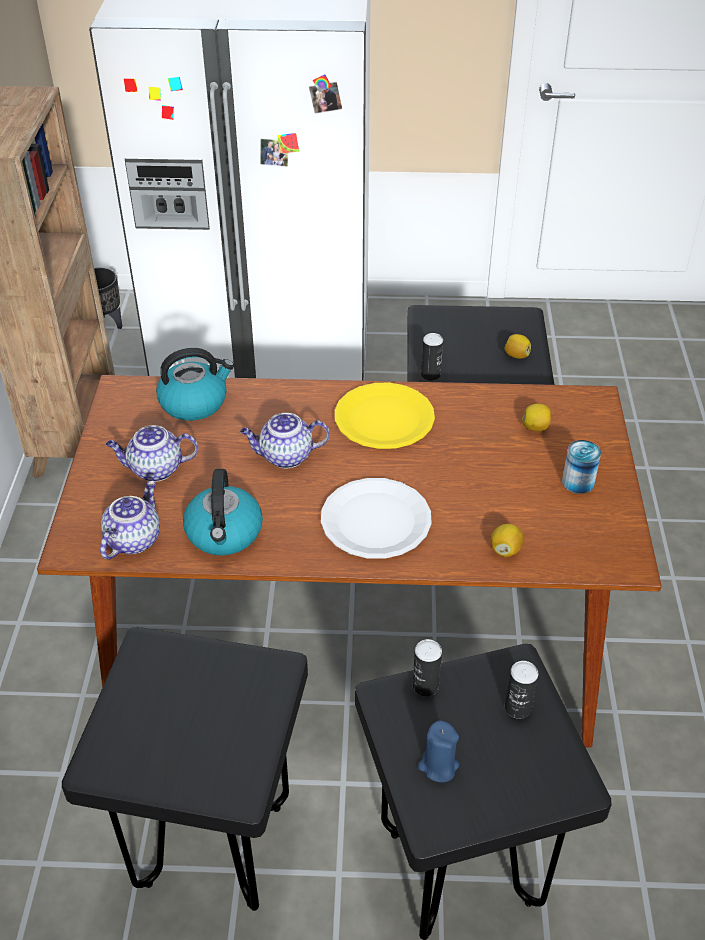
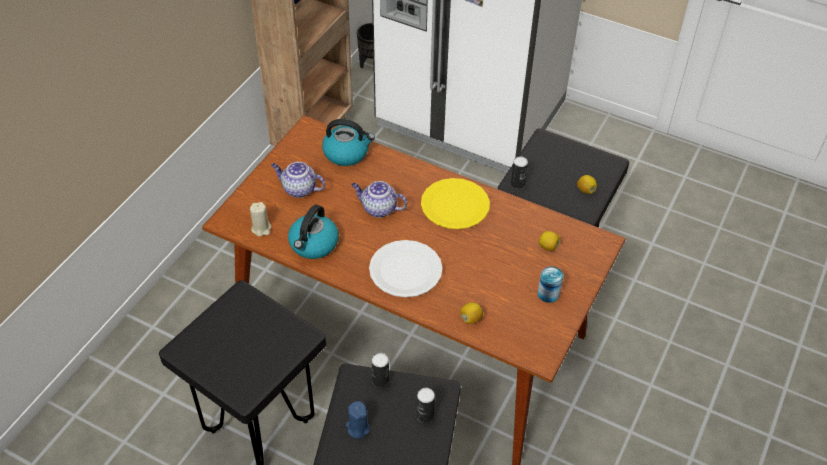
camera: 25 degrees right, 5 degrees up
teapot [100,481,160,559] -> beige candle [250,202,271,236]

